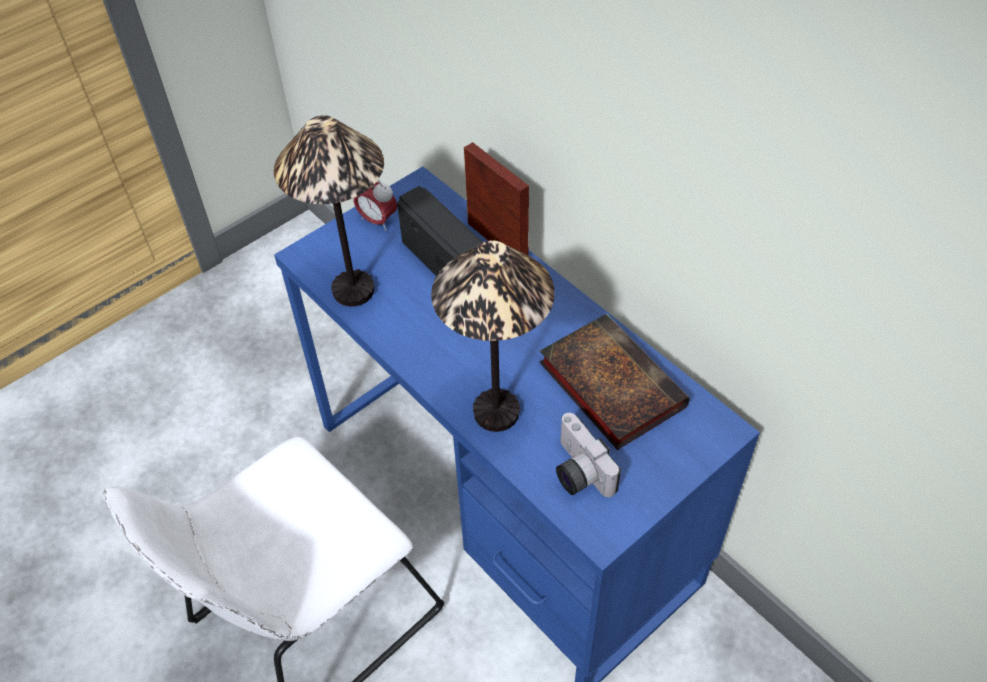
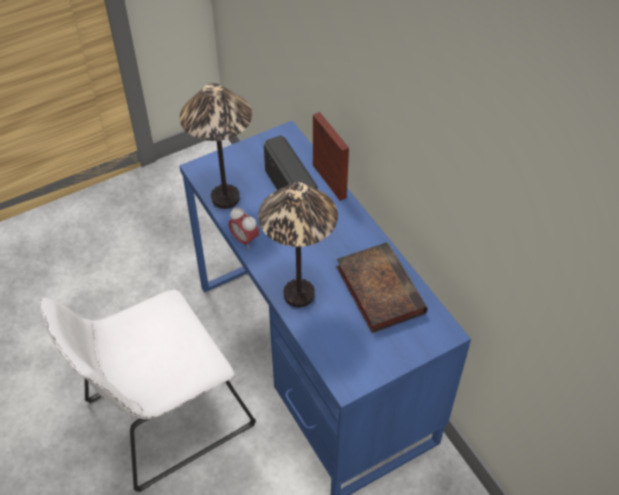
camera: 10 degrees right, 0 degrees up
alarm clock [354,180,397,231] -> alarm clock moved to [228,207,259,249]
camera [556,413,621,498] -> none

